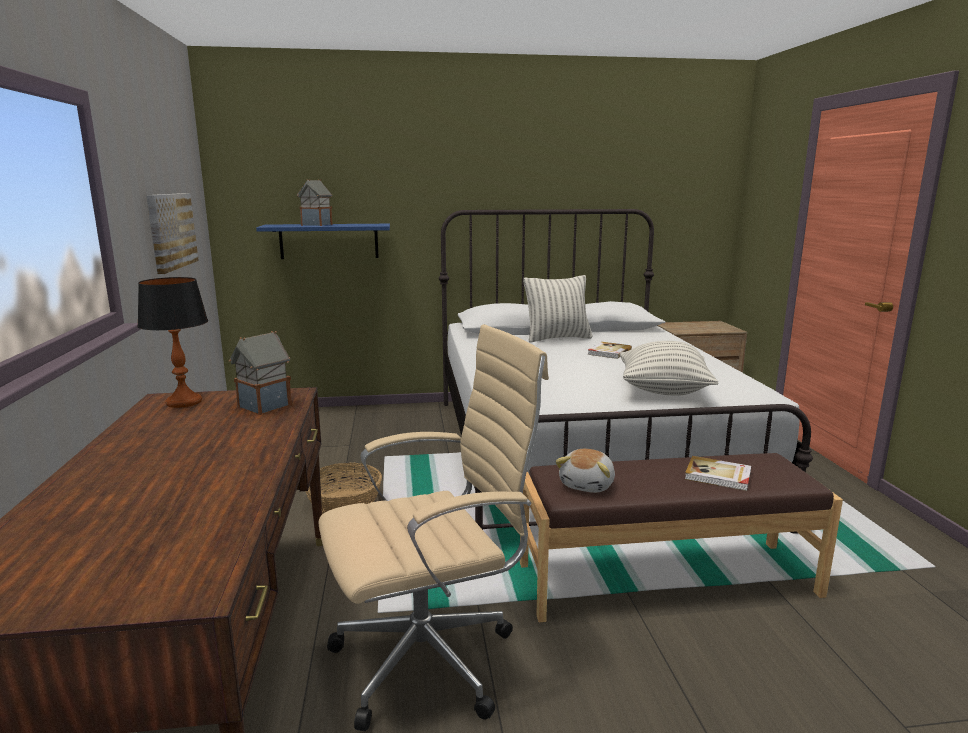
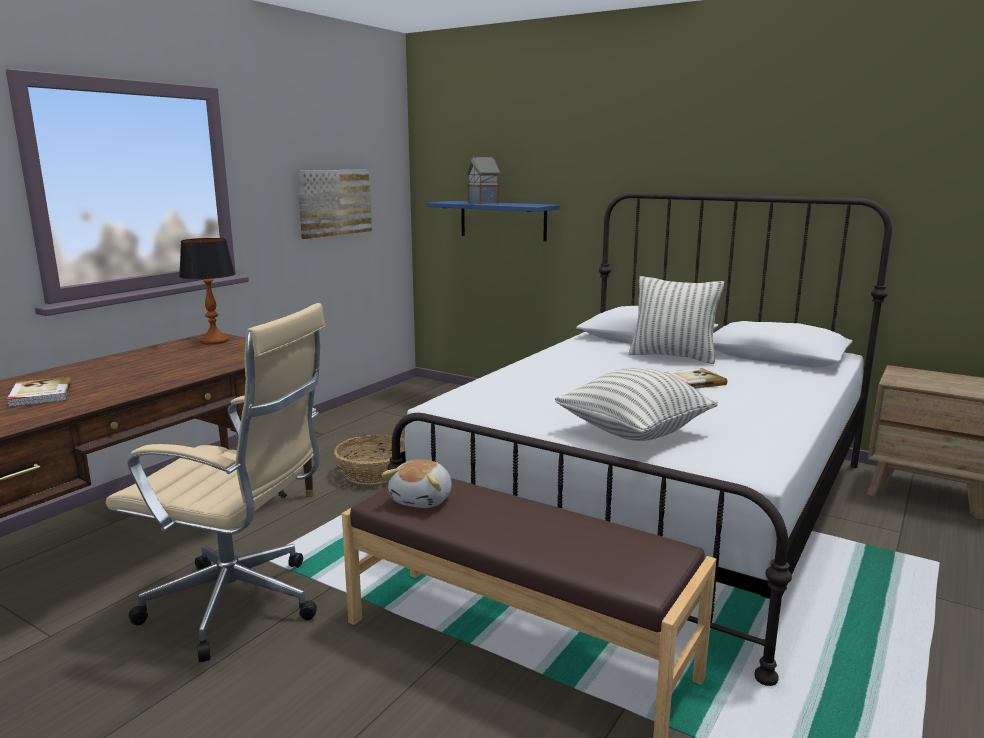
camera: 40 degrees right, 0 degrees up
toy house [229,331,292,415] -> none
plush toy [555,449,615,493] -> plush toy turned 45 degrees counterclockwise [382,459,452,508]
book [685,456,751,491] -> book moved to [7,377,72,407]

